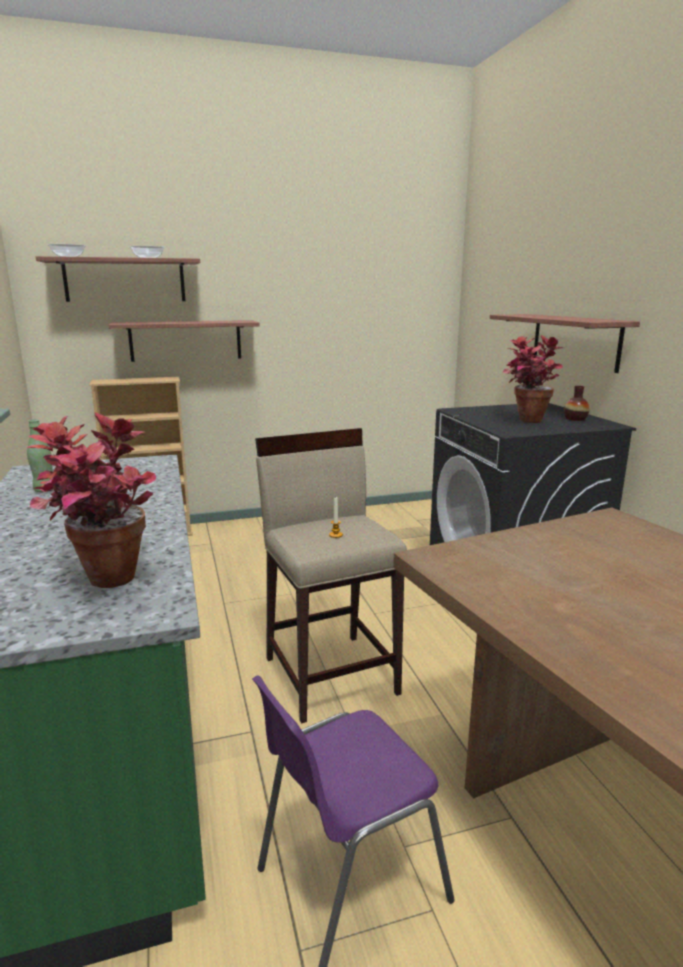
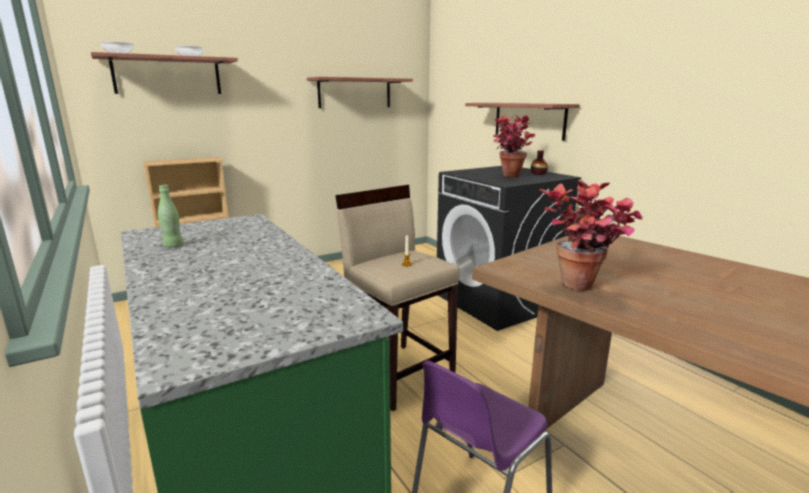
camera: 15 degrees left, 0 degrees up
potted plant [27,412,156,588] -> potted plant moved to [539,181,643,291]
shelf [109,320,259,362] -> shelf moved to [307,77,413,108]

